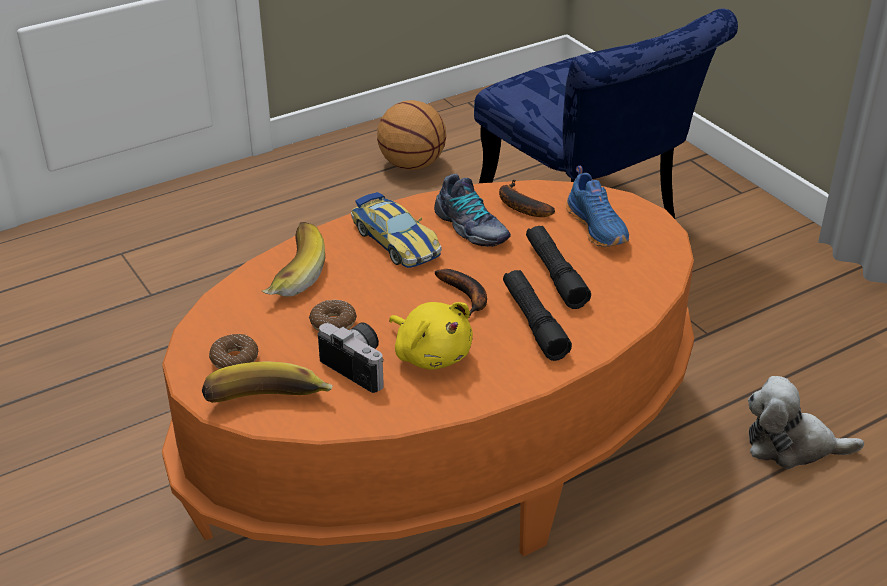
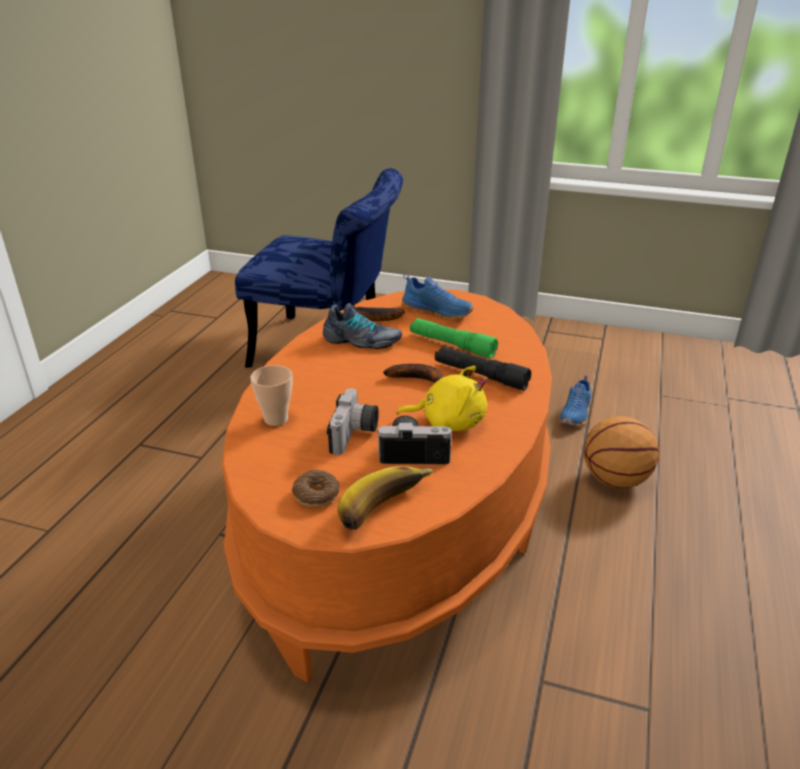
camera: 40 degrees left, 5 degrees down
banana [262,222,325,297] -> cup [251,365,292,426]
donut [309,300,357,331] -> camera [327,388,379,455]
toy car [351,192,442,268] -> none
basketball [377,100,446,170] -> basketball moved to [584,416,659,488]
black flashlight [526,226,591,309] -> green flashlight [410,318,498,358]
plush toy [748,376,864,469] -> blue shoe [559,375,591,426]

